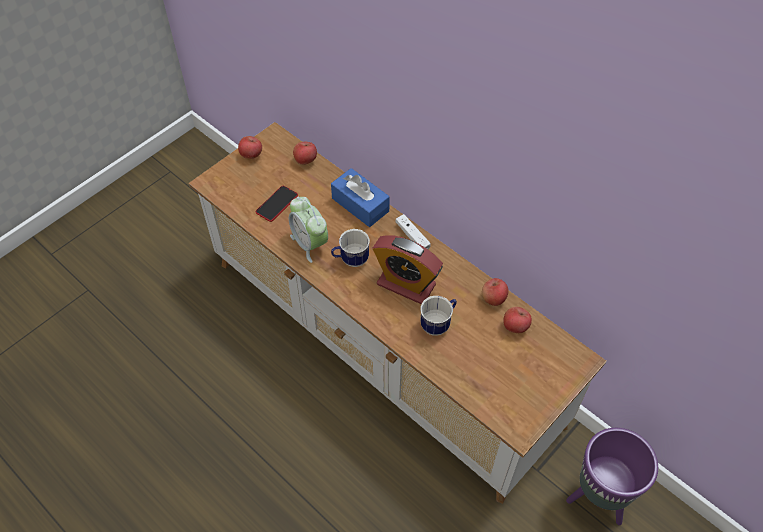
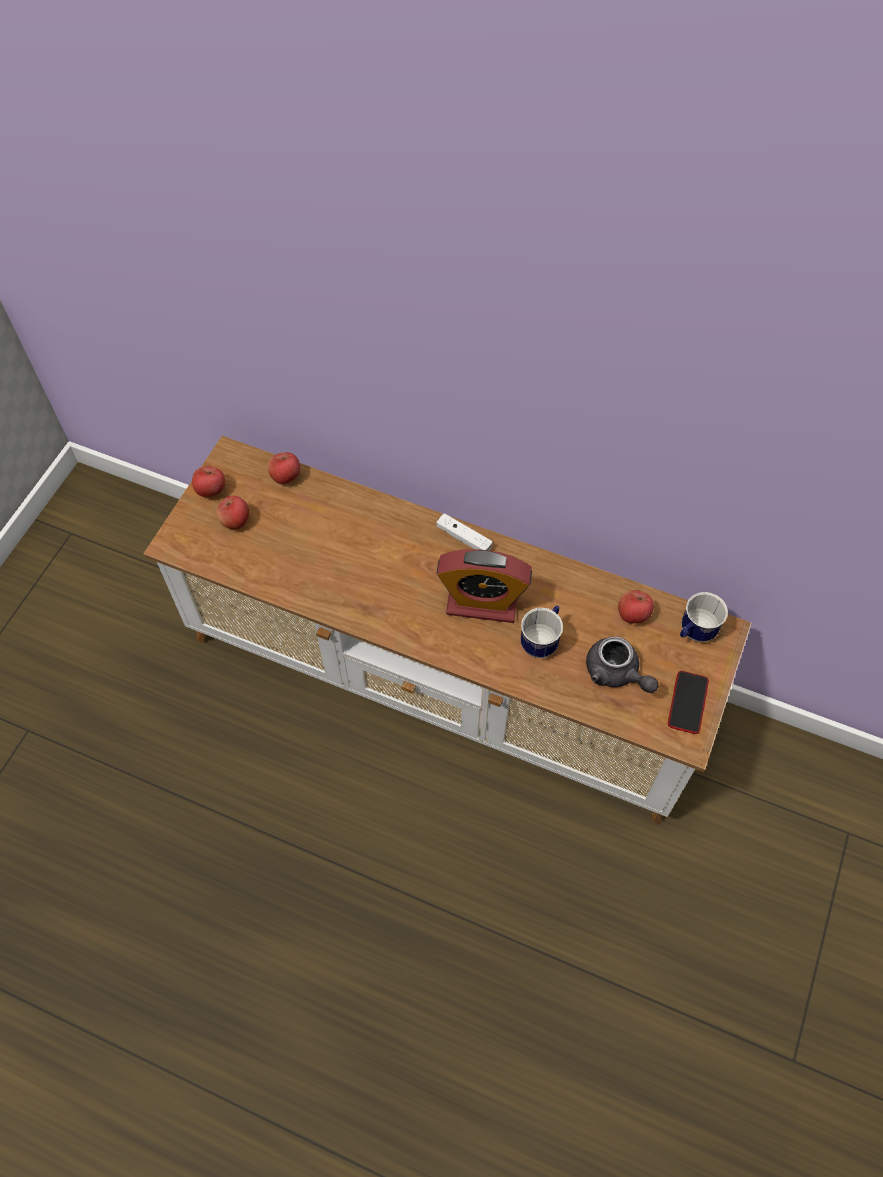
camera: 20 degrees left, 5 degrees up
phone [256,186,298,222] -> phone moved to [668,671,709,734]
alarm clock [289,197,328,263] -> none
blue tissue box [331,168,390,227] -> none
mug [331,229,370,267] -> mug moved to [680,592,728,642]
apple [482,278,509,306] -> apple moved to [216,496,249,529]
purple planter [566,428,658,525] -> none
none -> grey teapot [586,636,659,693]

